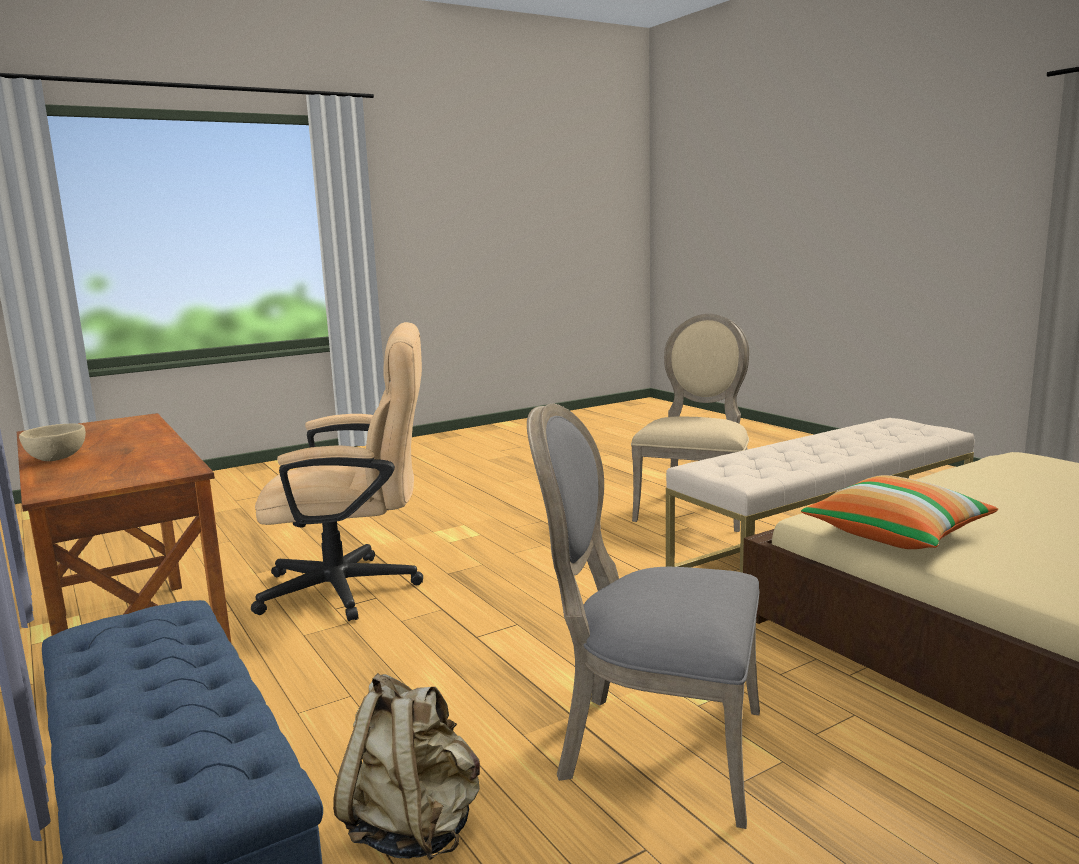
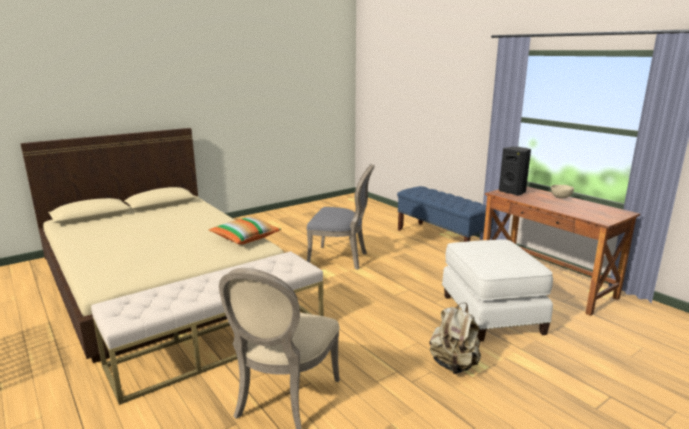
camera: 175 degrees right, 5 degrees up
beige office chair [251,322,423,621] -> white ottoman [442,239,553,342]
beige backpack [333,673,480,860] -> beige backpack moved to [430,302,481,374]
none -> black speaker [499,147,531,195]

